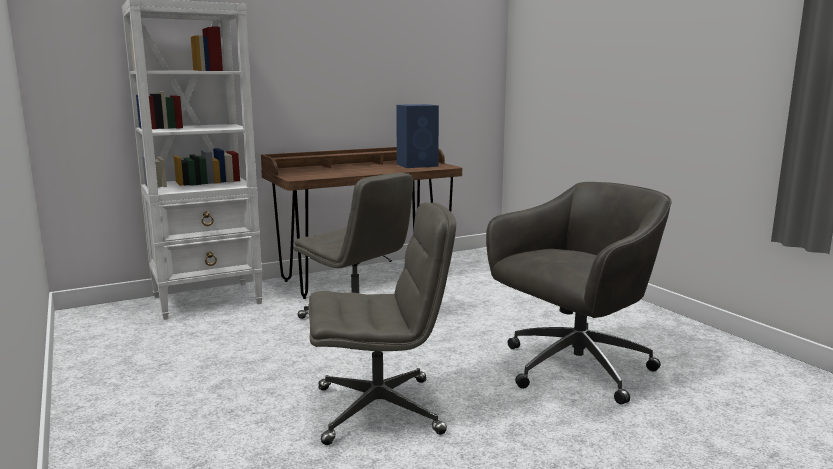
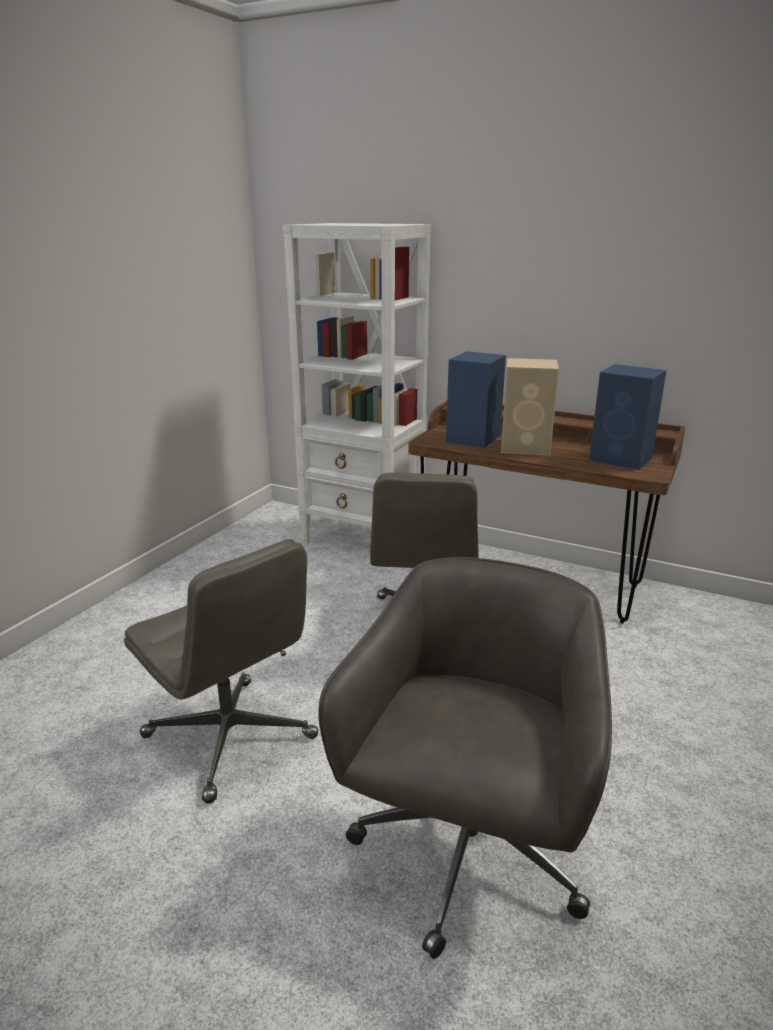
camera: 55 degrees right, 10 degrees up
grey office chair [486,182,672,405] -> grey office chair turned 90 degrees counterclockwise [318,557,612,959]
none -> blue speaker [446,351,506,448]
none -> beige speaker [501,358,559,456]

